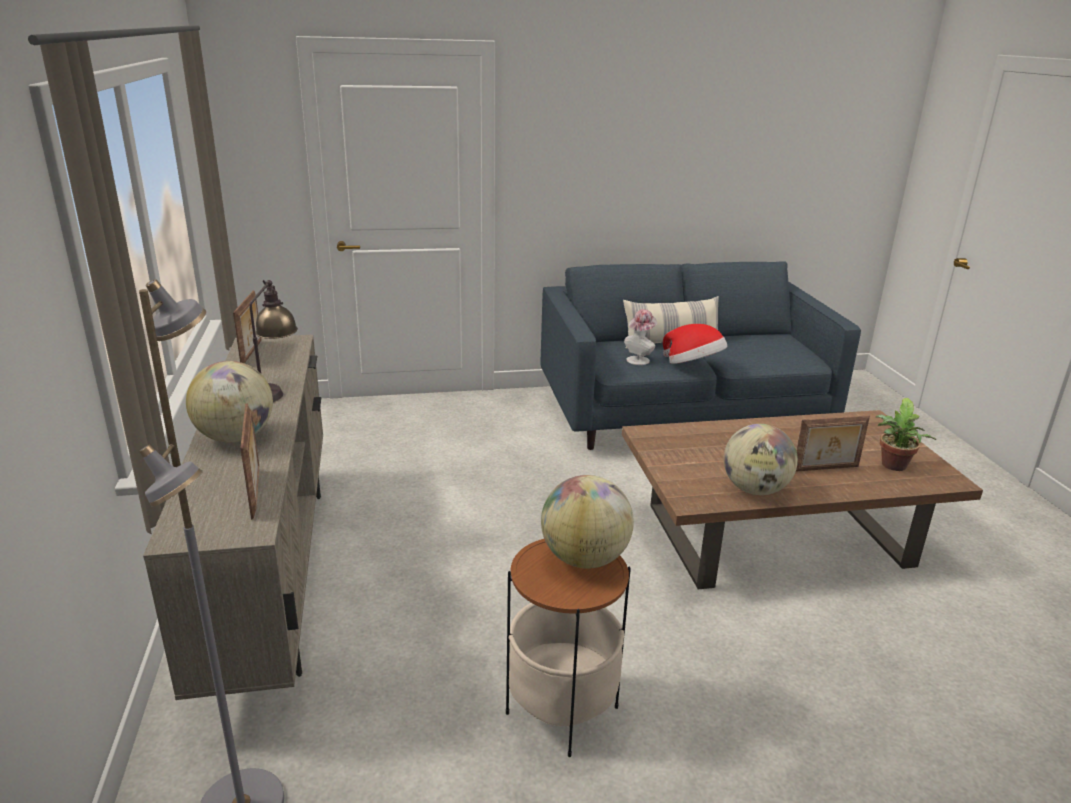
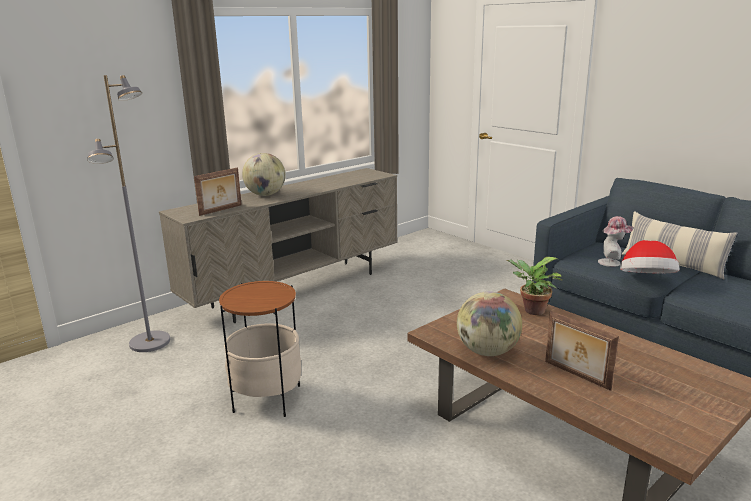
camera: 60 degrees right, 5 degrees down
picture frame [233,290,261,364] -> none
table lamp [249,280,298,402] -> none
globe [541,475,634,569] -> none
potted plant [876,398,937,471] -> potted plant moved to [506,257,563,315]

